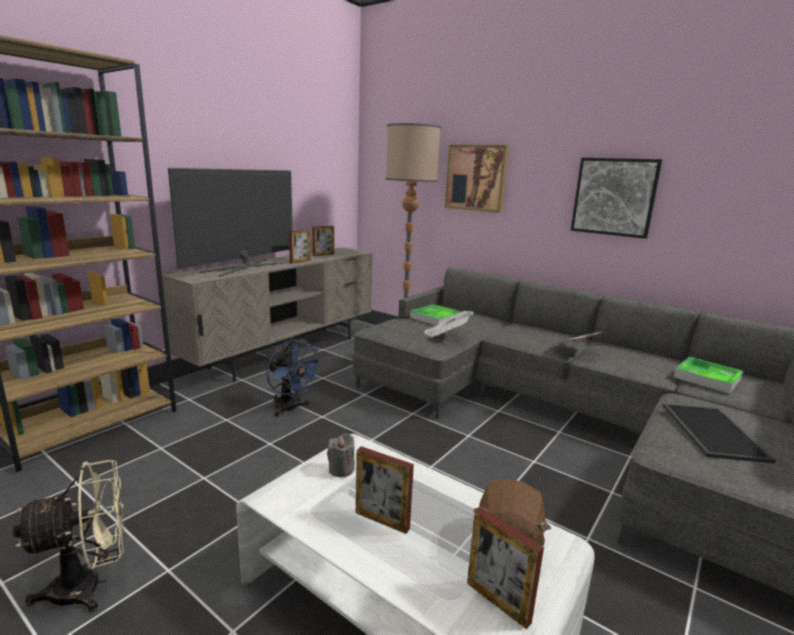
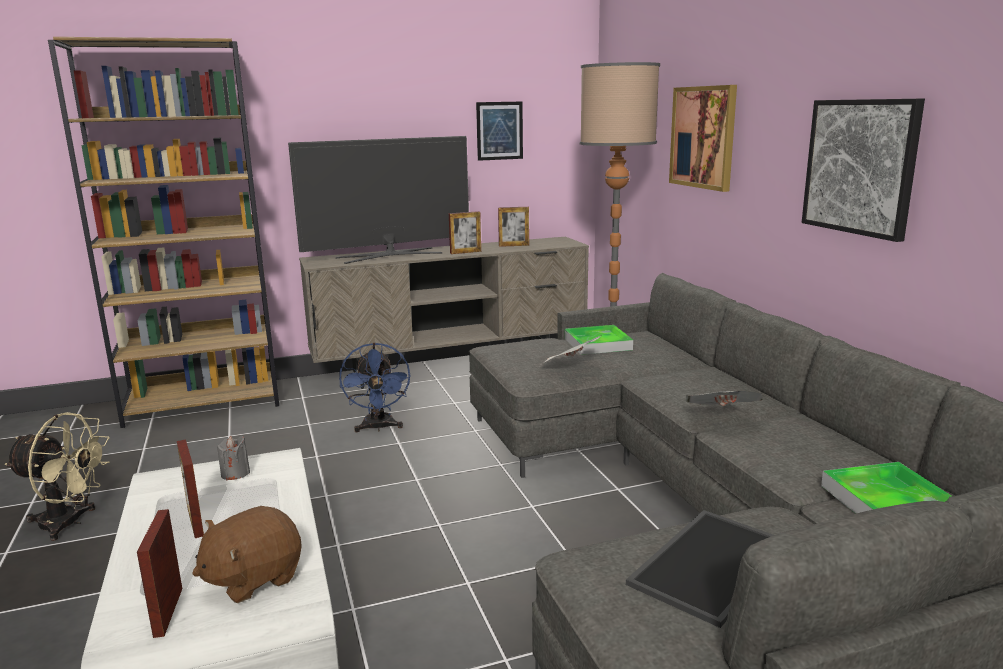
camera: 35 degrees right, 0 degrees up
none -> picture [476,102,523,161]

